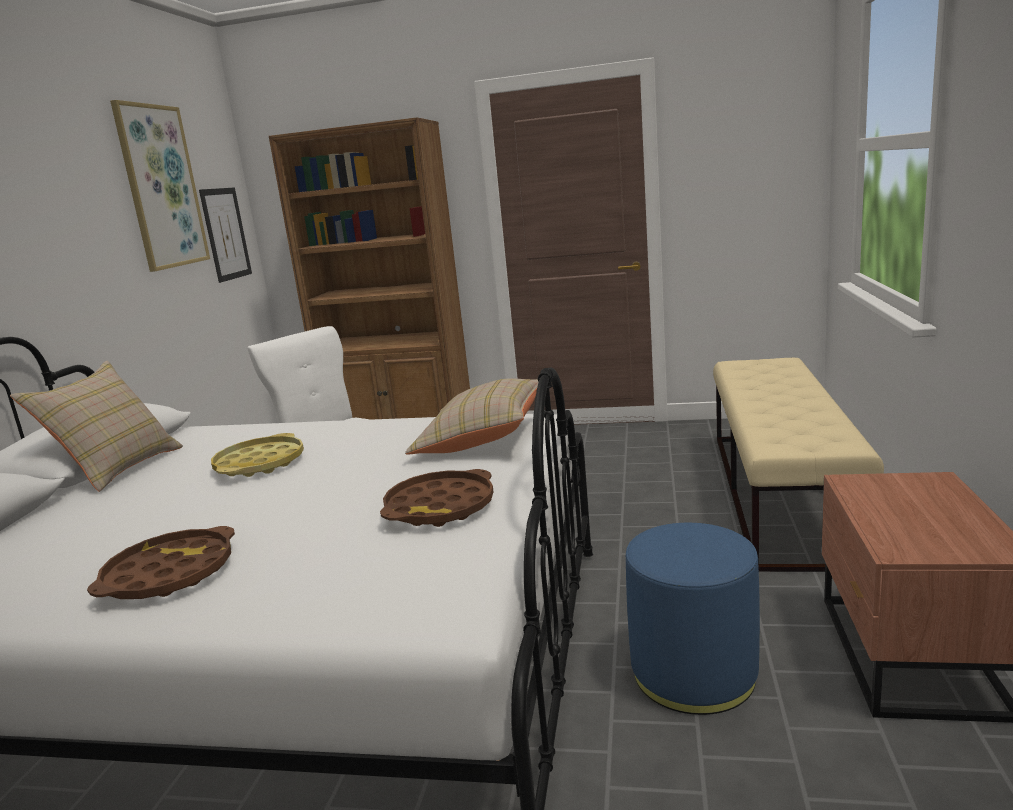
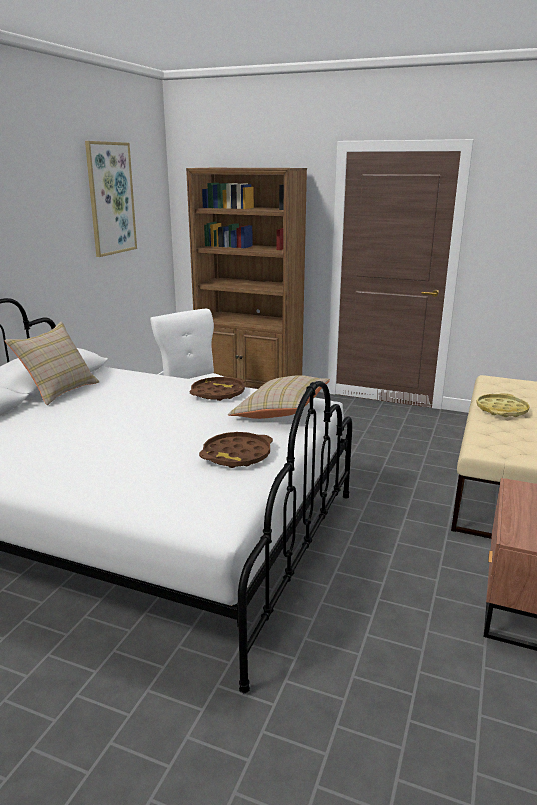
camera: 10 degrees right, 5 degrees up
brown tray [87,526,235,599] -> brown tray moved to [190,377,245,401]
picture [199,187,252,283] -> none
yellow tray [211,433,304,477] -> yellow tray moved to [476,393,530,417]
blue ottoman [626,523,760,715] -> none

